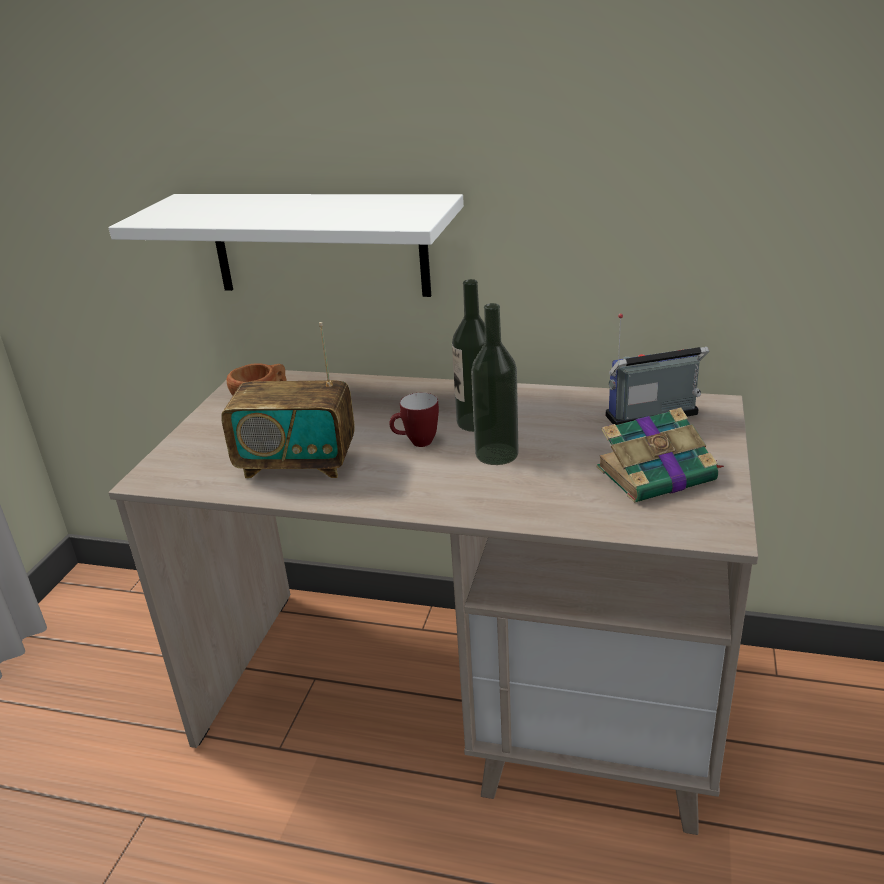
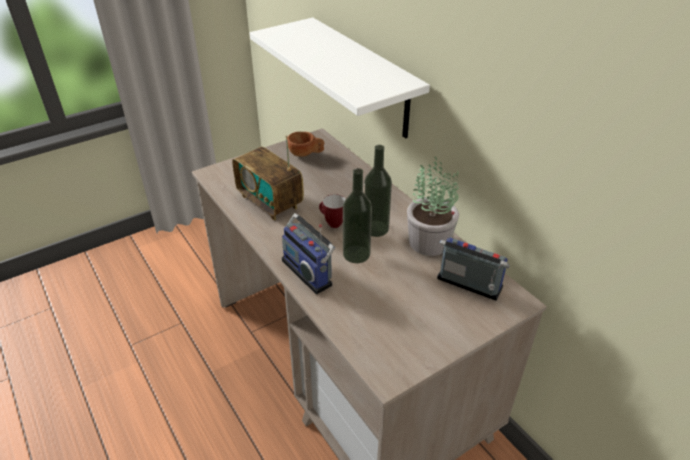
camera: 40 degrees right, 10 degrees up
book [597,407,724,503] -> none
none -> radio [282,213,335,294]
none -> potted plant [407,156,459,256]

